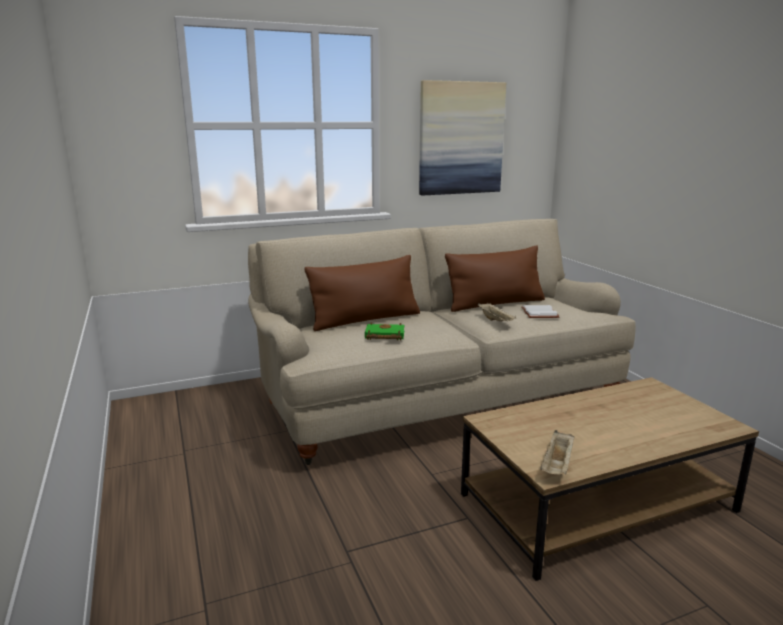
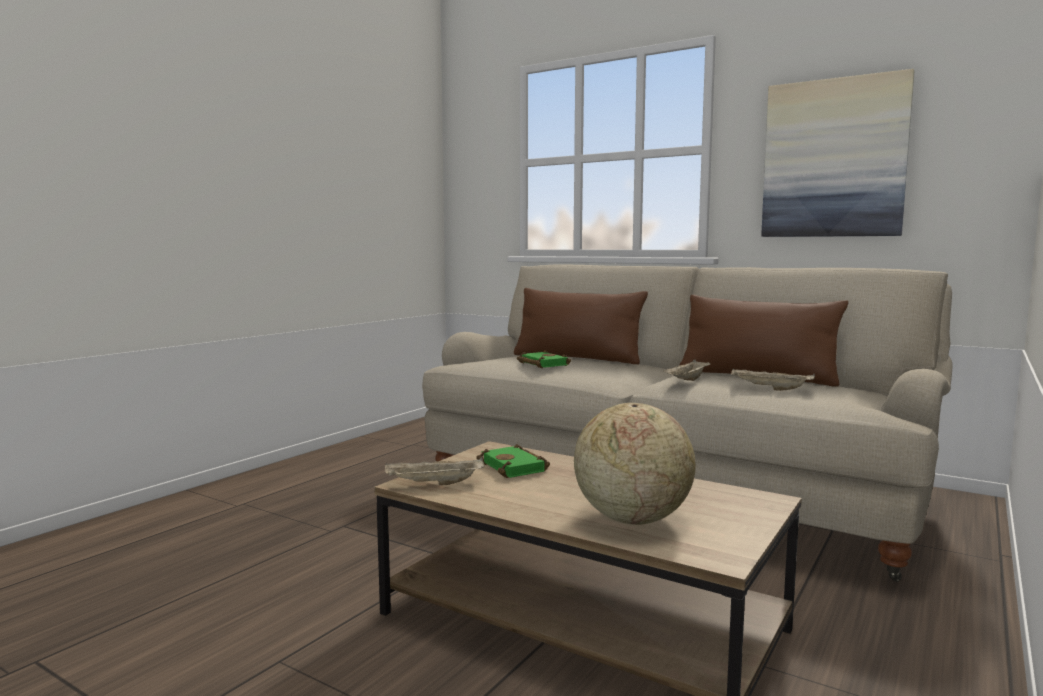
camera: 55 degrees right, 10 degrees down
white book [521,305,559,318] -> beige tray [731,368,815,391]
none -> green book [476,444,550,478]
none -> globe [574,403,696,525]

